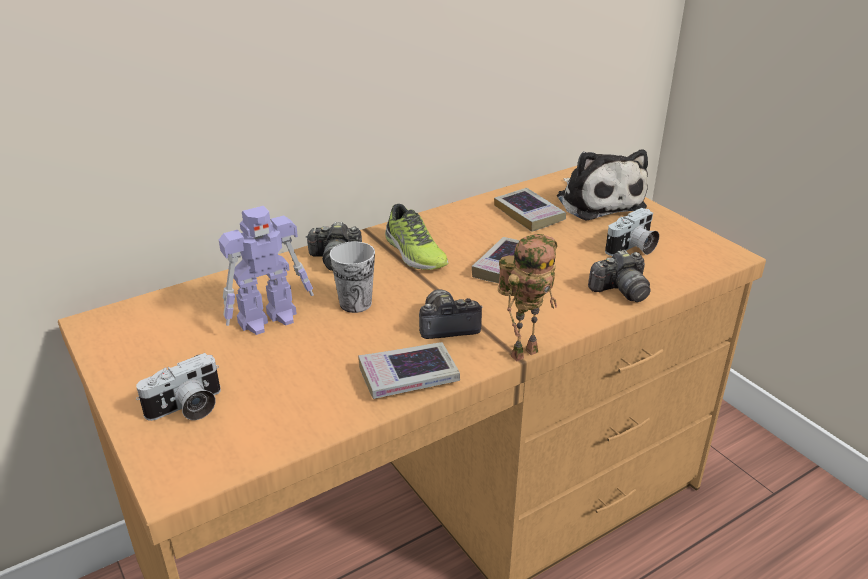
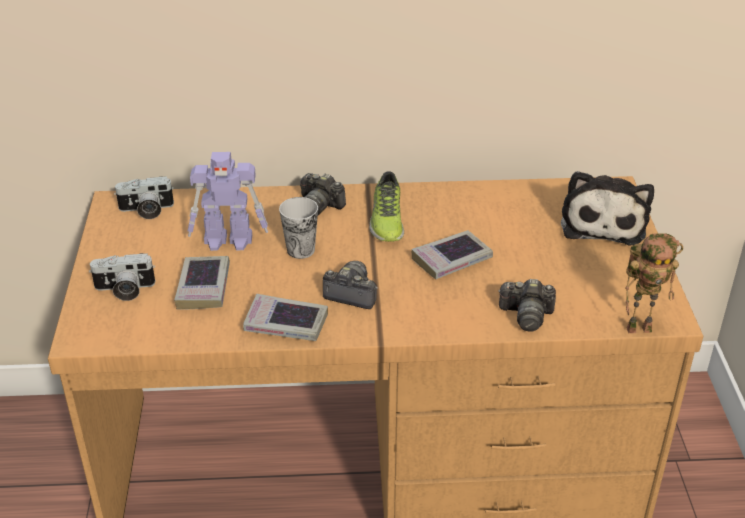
camera: 30 degrees right, 5 degrees up
book [494,188,566,232] -> book moved to [174,256,230,310]
toy robot [498,234,557,361] -> toy robot moved to [625,233,683,333]
camera [605,208,659,256] -> camera moved to [114,176,174,219]

